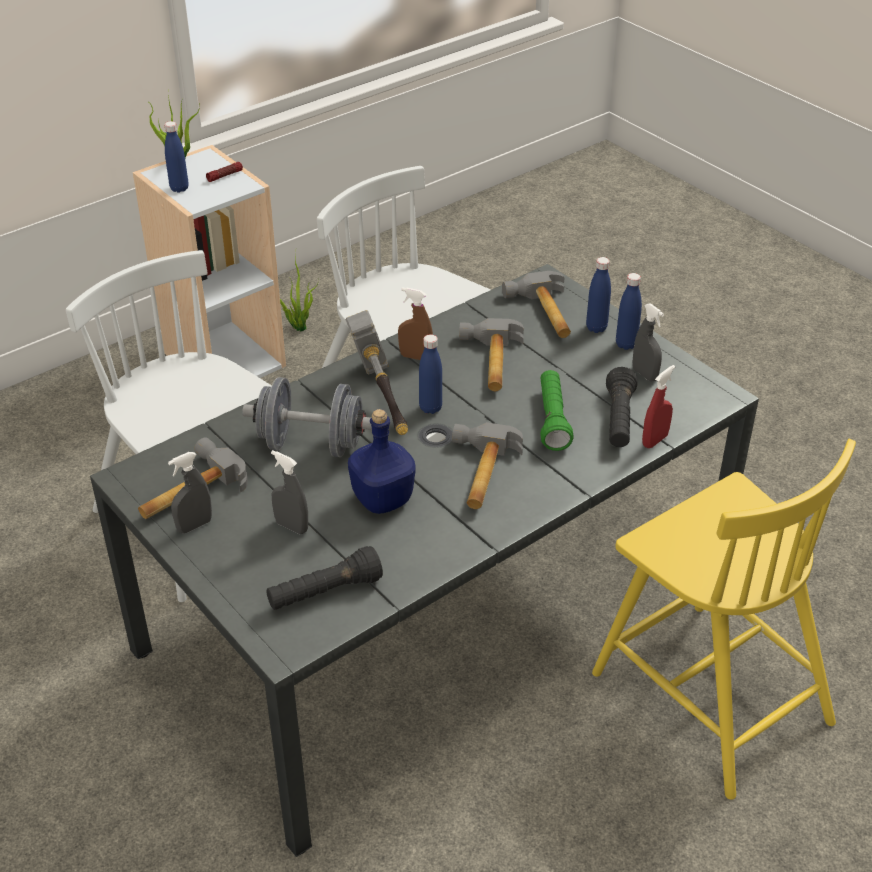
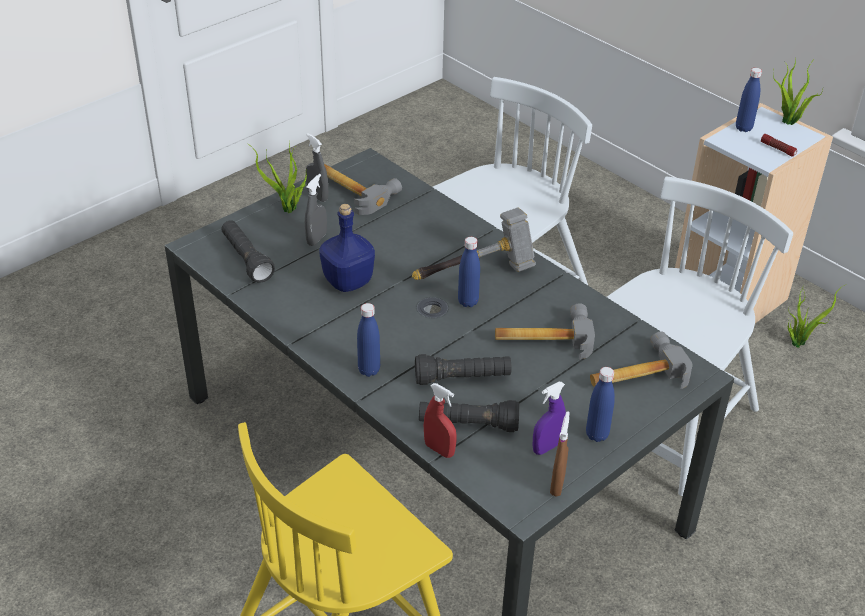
camera: 85 degrees right, 0 degrees up
grey dumbbell [242,377,372,457] -> none
brown spray bottle [398,287,433,360] -> brown spray bottle moved to [550,411,570,497]
hammer [452,422,523,509] -> none
green flashlight [540,370,574,451] -> black flashlight [415,354,511,385]
blue bottle [586,257,611,333] -> blue bottle moved to [357,303,380,377]
grey spray bottle [633,303,664,381] -> purple spray bottle [532,382,566,455]
none -> potted plant [247,141,308,213]

